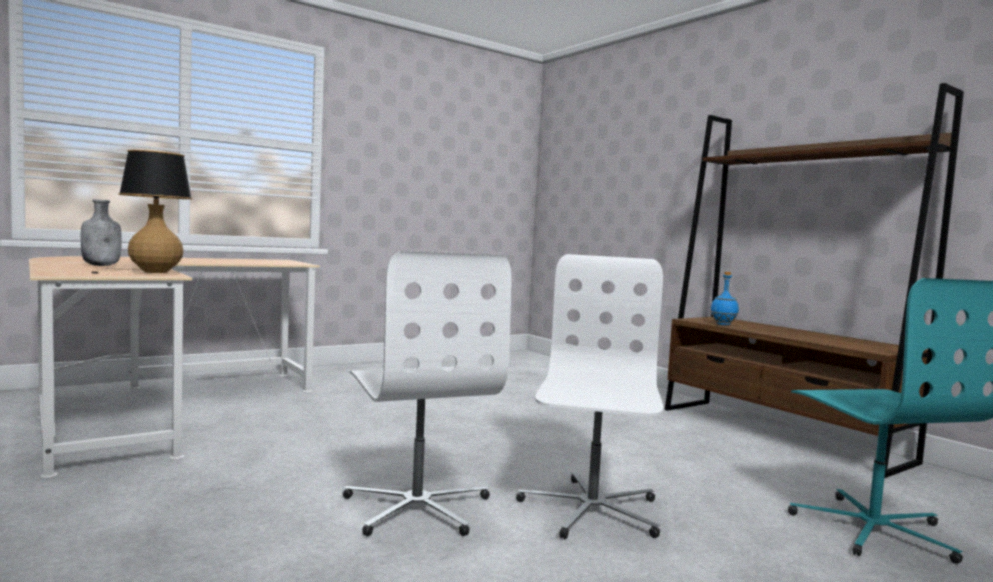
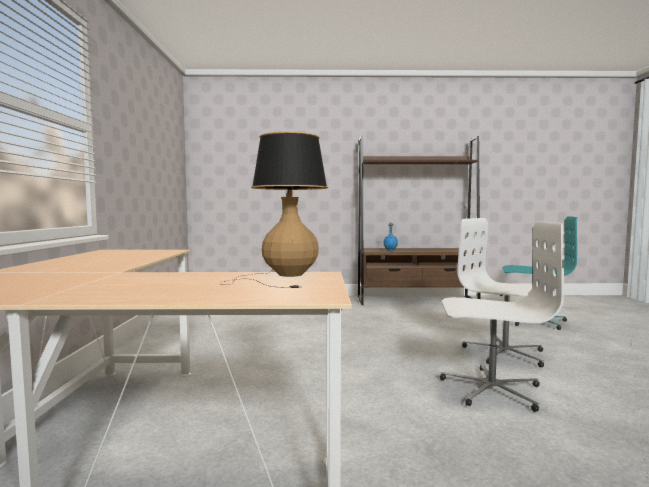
camera: 55 degrees left, 0 degrees up
grey bottle [81,199,122,266] -> none

